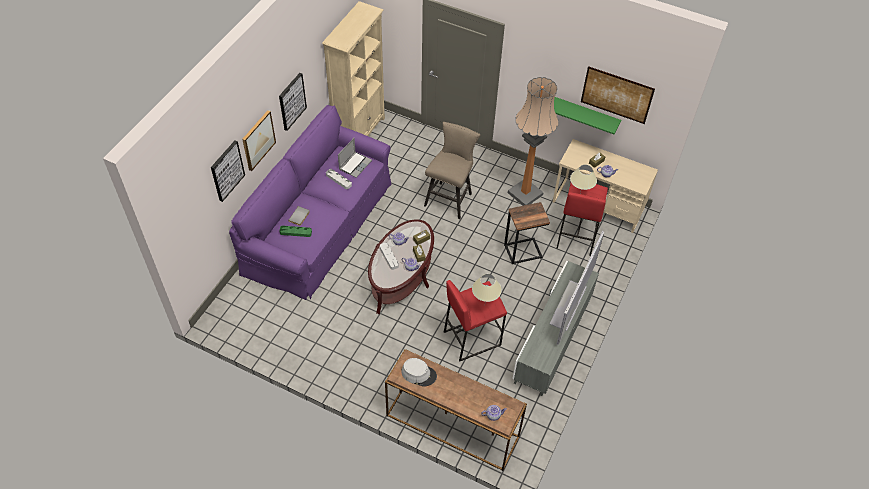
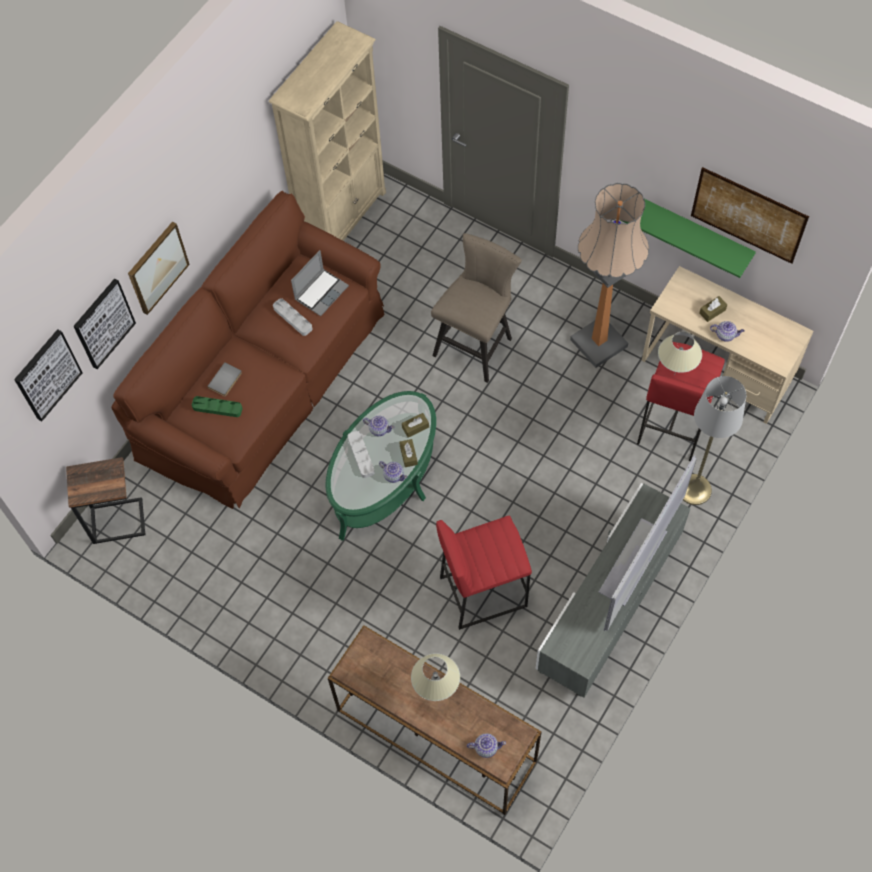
camera: 10 degrees right, 10 degrees up
purple sofa [229,105,391,300] -> brown sofa [111,191,384,509]
picture [279,73,307,131] -> picture moved to [14,329,82,421]
brown coffee table [368,219,434,314] -> green coffee table [326,391,436,541]
grey hat [401,358,437,386] -> none
beige table lamp [472,274,502,302] -> beige table lamp moved to [411,653,460,701]
side table [504,202,550,264] -> side table moved to [66,457,146,544]
none -> grey floor lamp [683,376,746,505]

